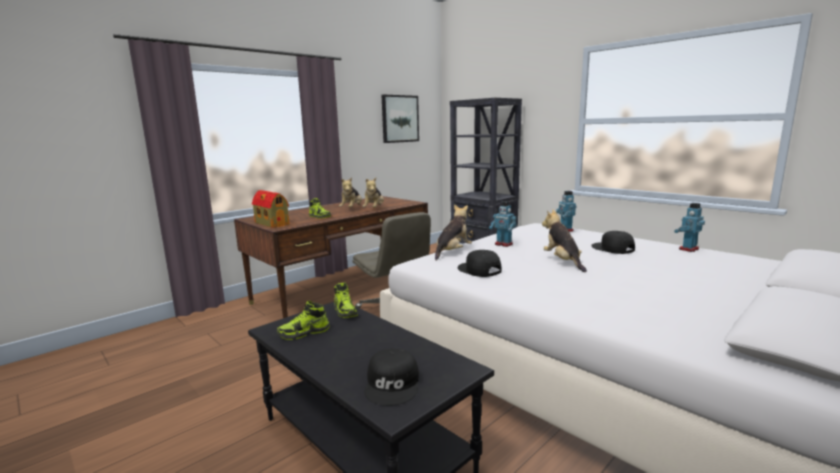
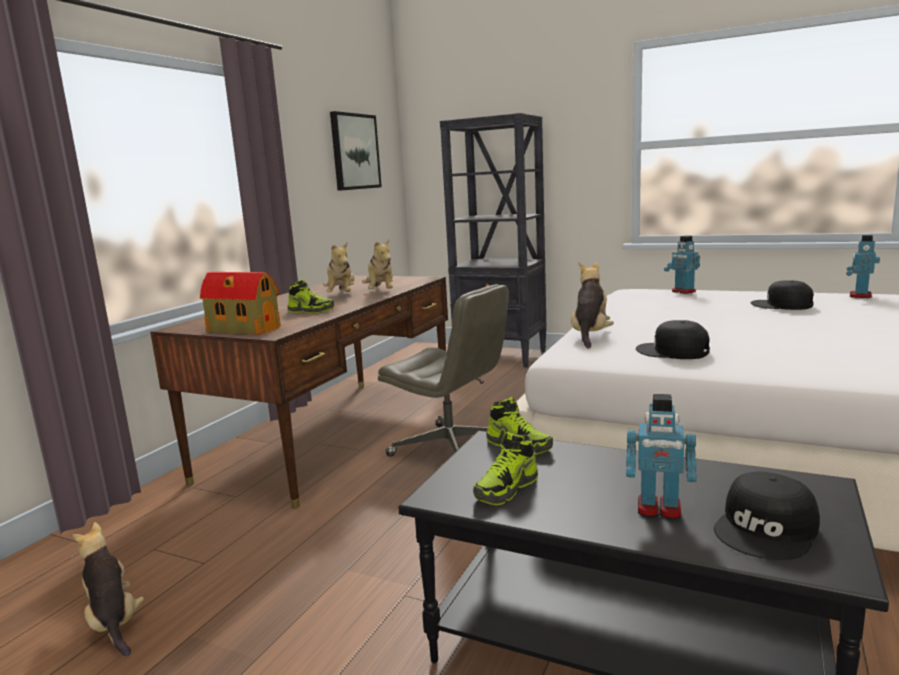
camera: 20 degrees left, 0 degrees up
black cap [365,349,419,406] -> black cap turned 60 degrees clockwise [714,471,820,560]
toy robot [489,201,517,247] -> toy robot moved to [626,394,697,519]
plush toy [542,209,587,272] -> plush toy moved to [72,522,144,656]

